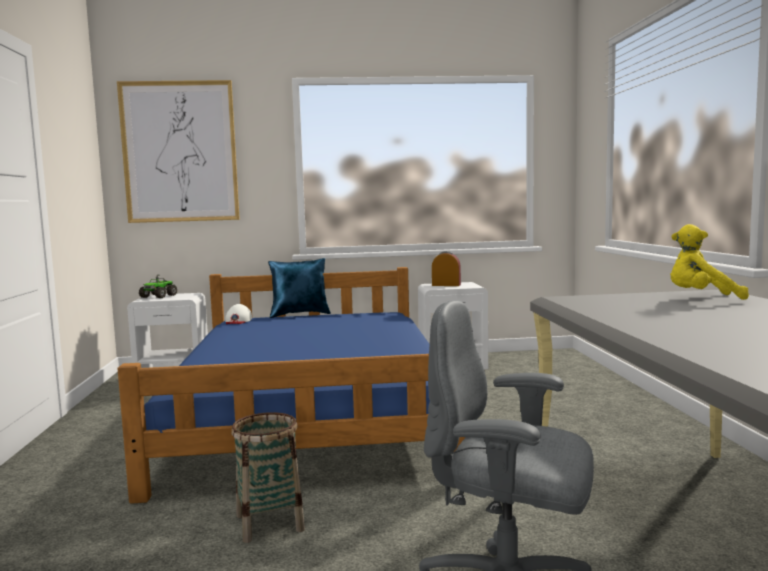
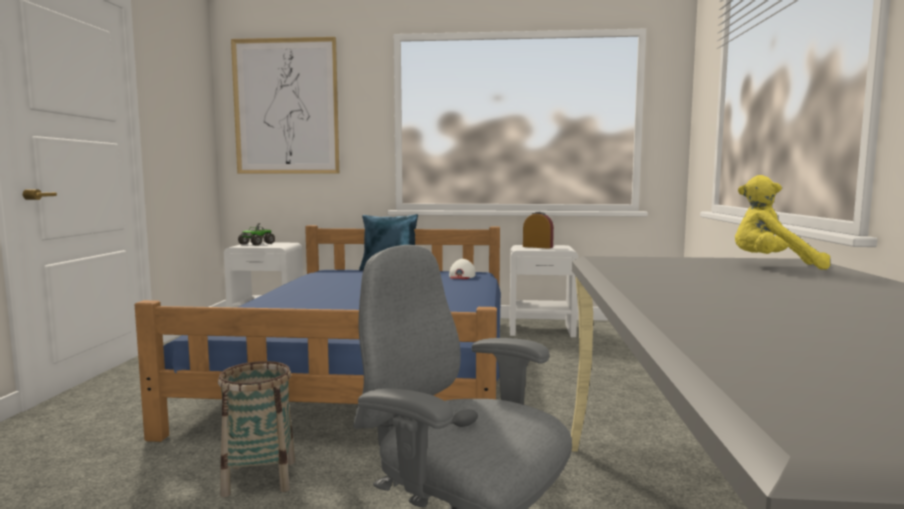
camera: 10 degrees right, 0 degrees up
white cap [225,304,252,324] -> white cap moved to [449,259,476,279]

